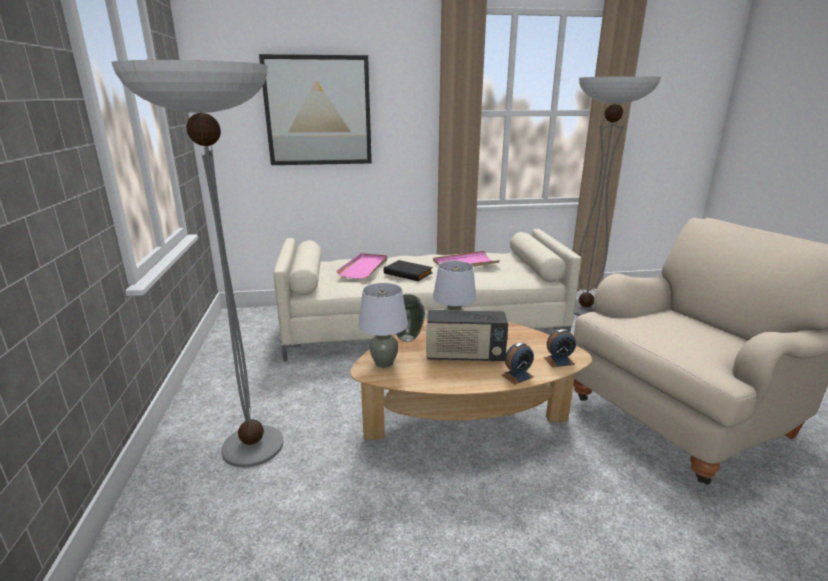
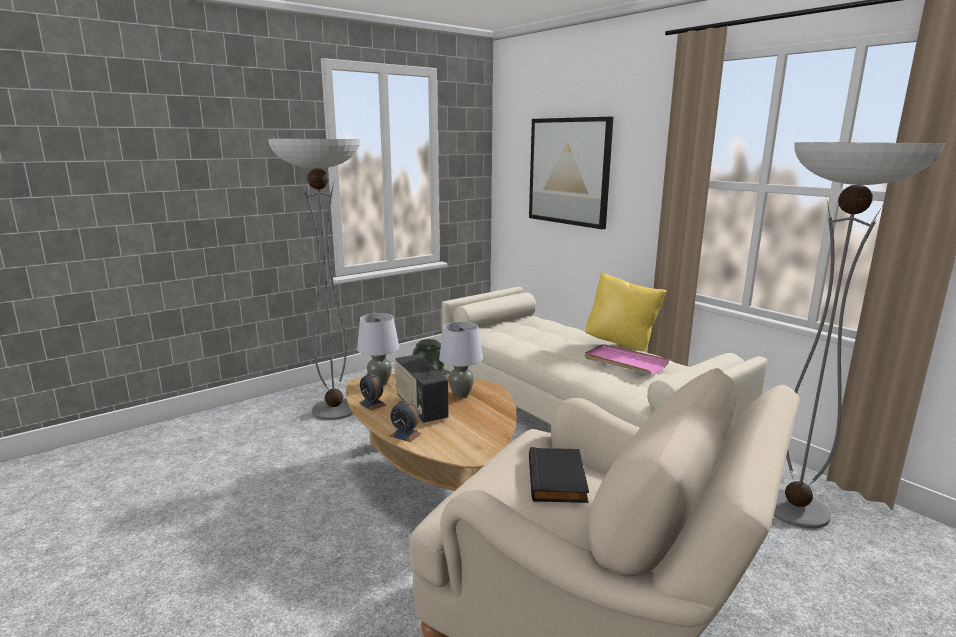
camera: 60 degrees right, 5 degrees down
pink tray [336,253,387,279] -> none
black book [384,260,433,281] -> black book moved to [529,447,589,503]
alarm clock [544,329,576,367] -> alarm clock moved to [359,373,386,411]
none -> yellow pillow [585,272,667,351]

